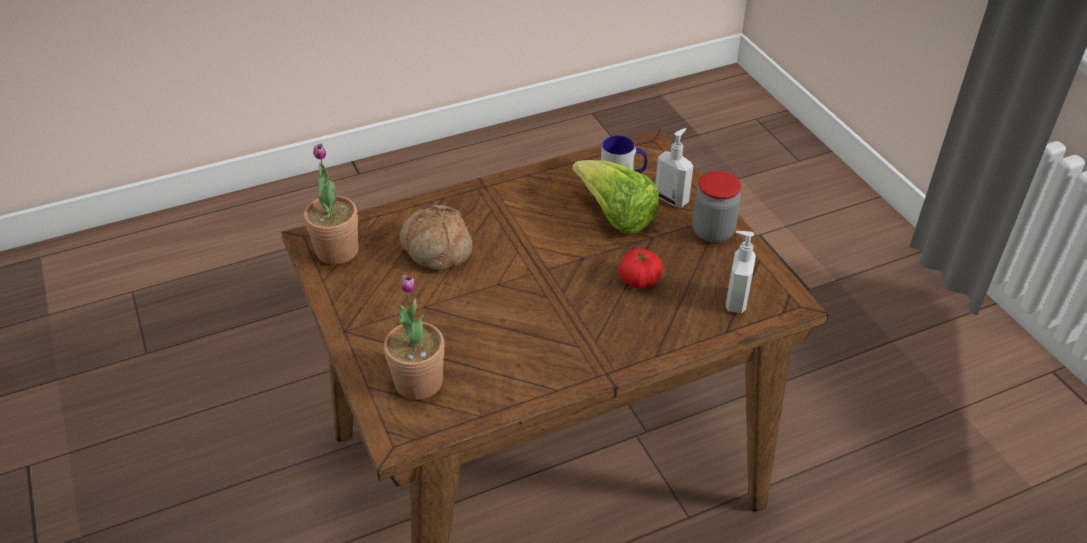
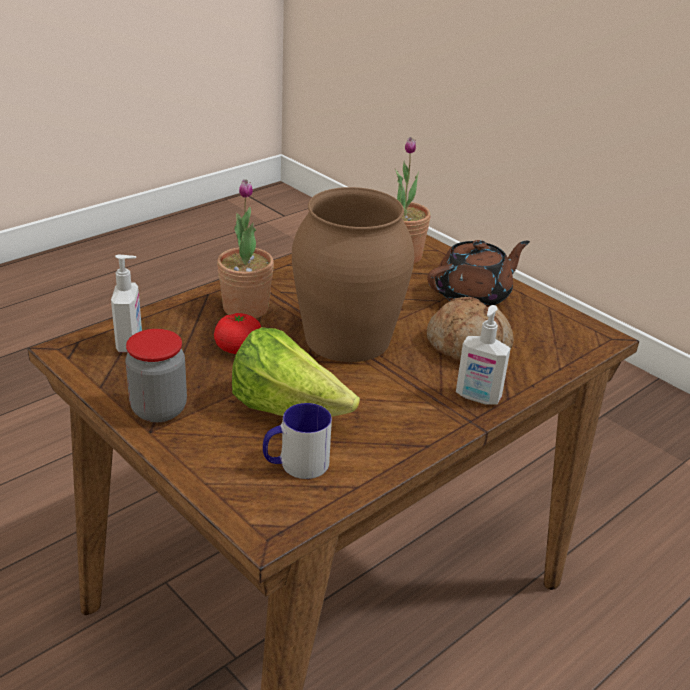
camera: 160 degrees right, 10 degrees down
potted plant [304,144,359,265] -> potted plant moved to [217,179,274,318]
soap dispenser [655,128,693,208] -> soap dispenser moved to [456,305,511,405]
none -> brown vase [292,187,414,362]
none -> brown teapot [427,240,530,307]

